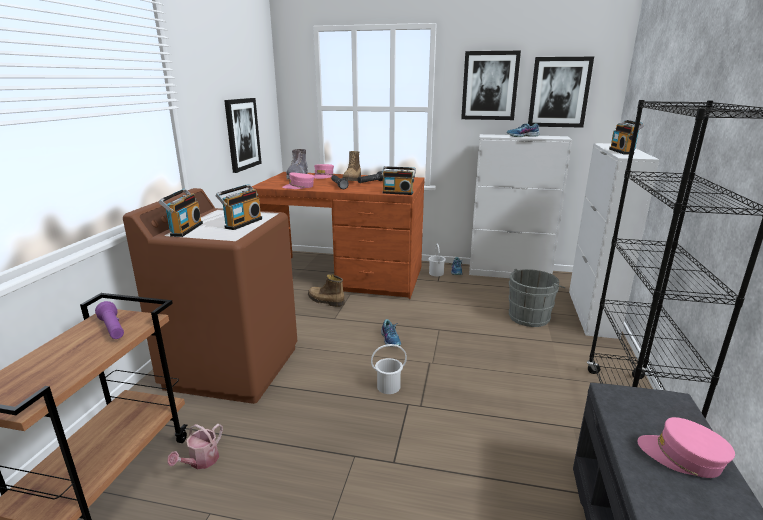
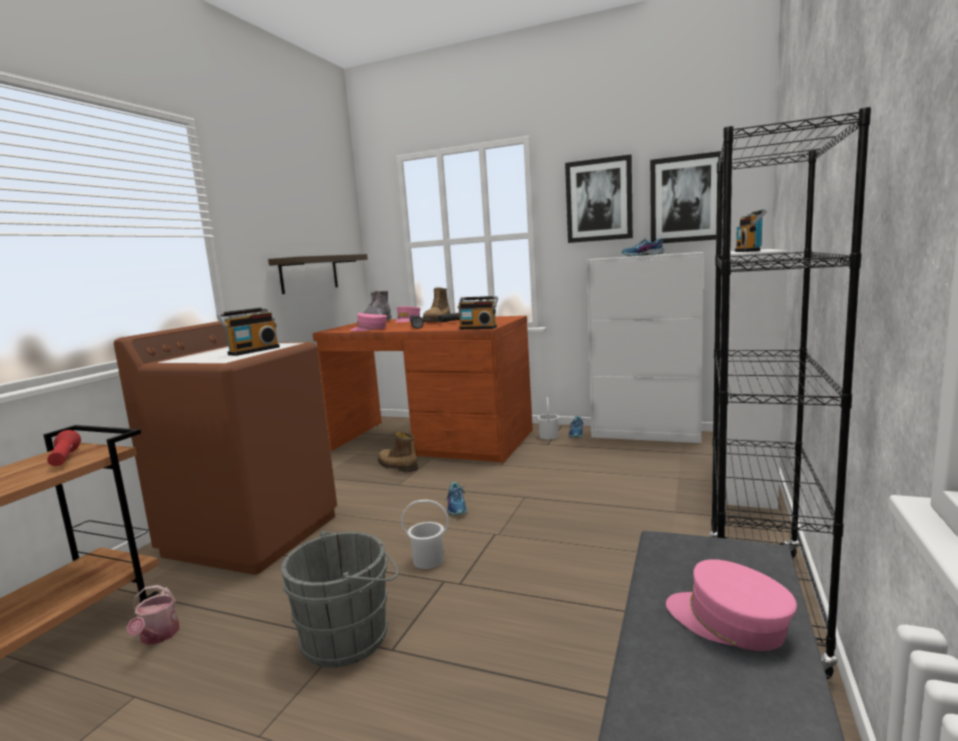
camera: 10 degrees right, 10 degrees down
purple flashlight [95,301,124,339] -> red flashlight [47,430,81,466]
radio [159,189,203,237] -> none
watering can [167,424,223,469] -> watering can turned 45 degrees counterclockwise [126,585,179,645]
picture [224,98,262,173] -> shelf [268,254,368,294]
grey bucket [508,269,565,327] -> grey bucket moved to [281,531,398,668]

